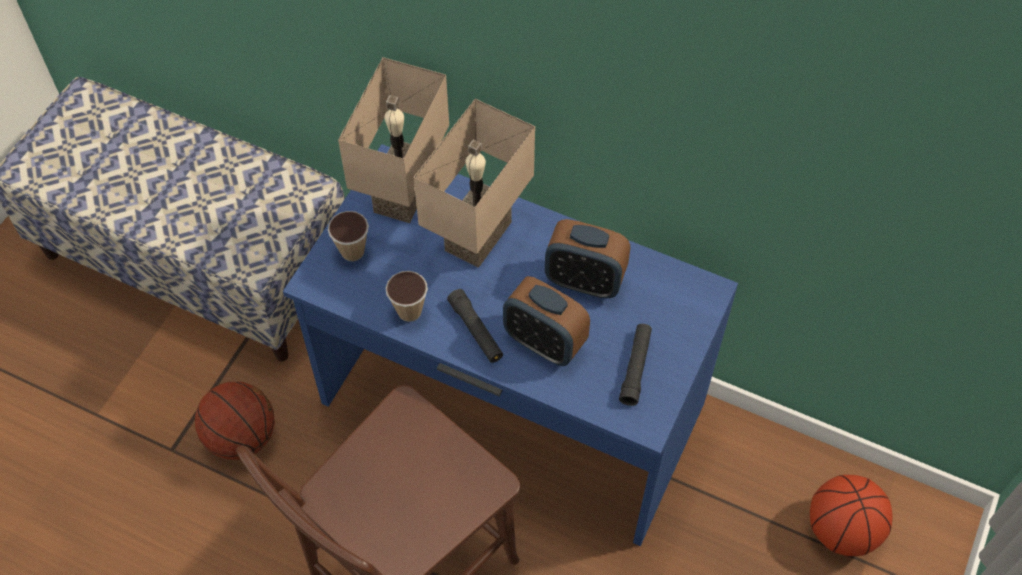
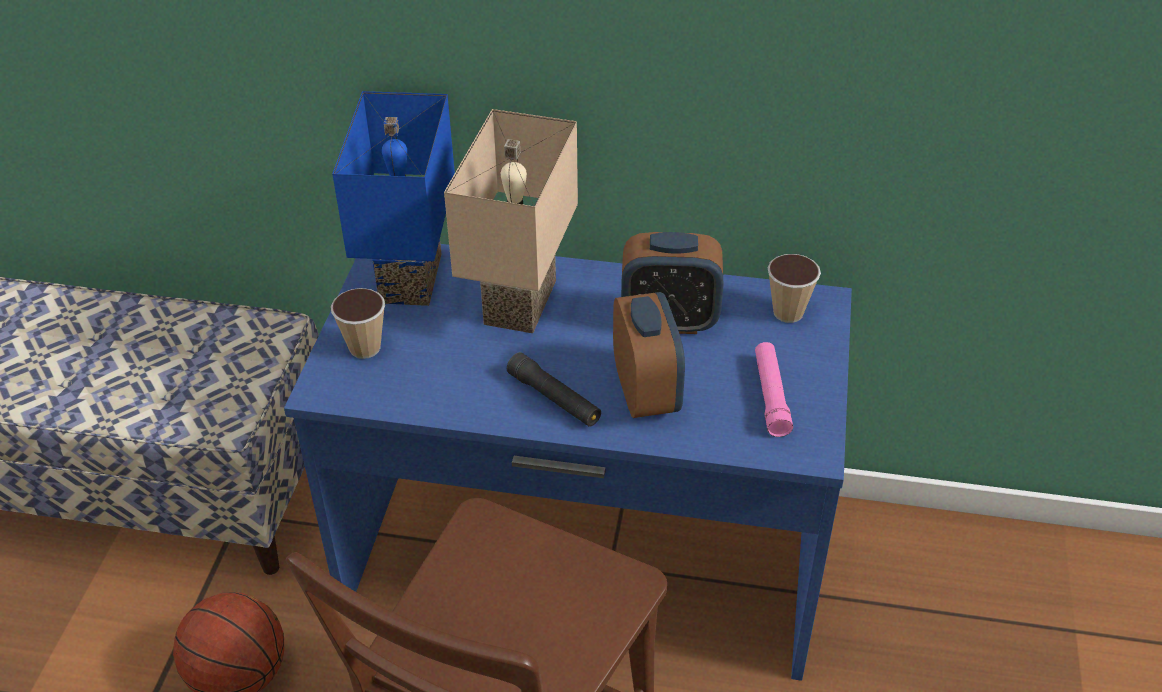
camera: 15 degrees left, 15 degrees down
beige table lamp [338,57,449,223] -> blue table lamp [332,91,455,306]
cup [386,271,428,322] -> cup moved to [768,254,821,323]
alarm clock [503,276,590,366] -> alarm clock turned 120 degrees counterclockwise [613,292,685,418]
black flashlight [619,324,652,406] -> pink flashlight [755,342,793,437]
basketball [810,475,893,556] -> none

